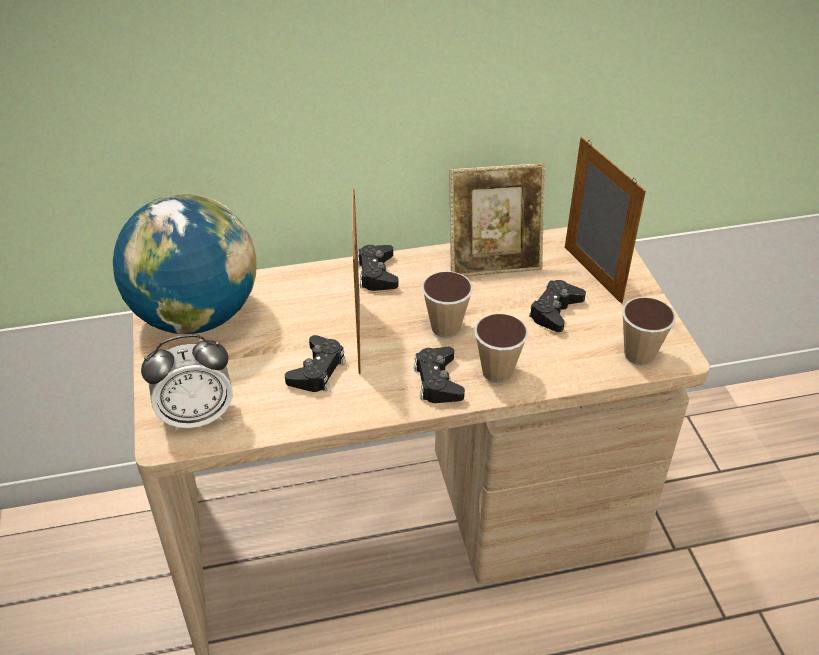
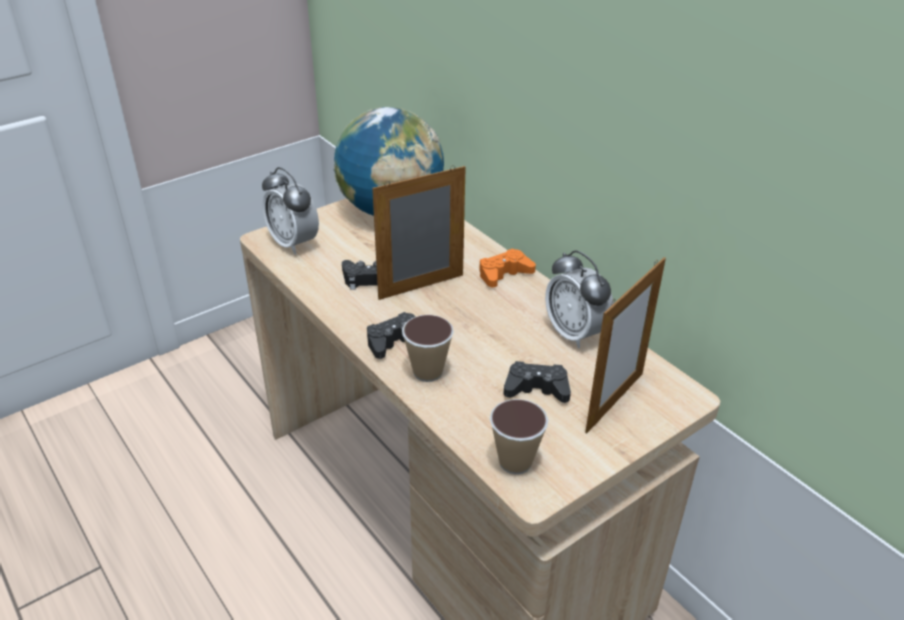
camera: 65 degrees right, 5 degrees down
black game controller [358,245,398,291] -> orange game controller [479,249,536,287]
cup [422,271,473,338] -> none
picture frame [449,163,546,277] -> alarm clock [545,250,614,349]

